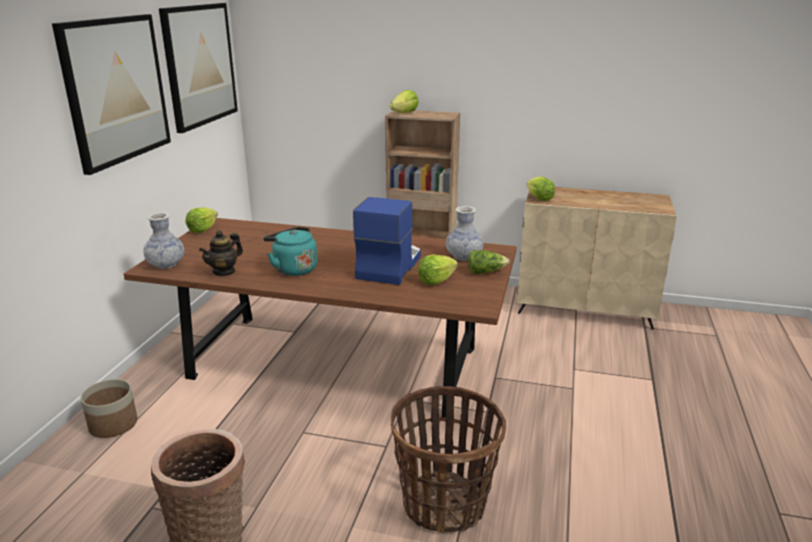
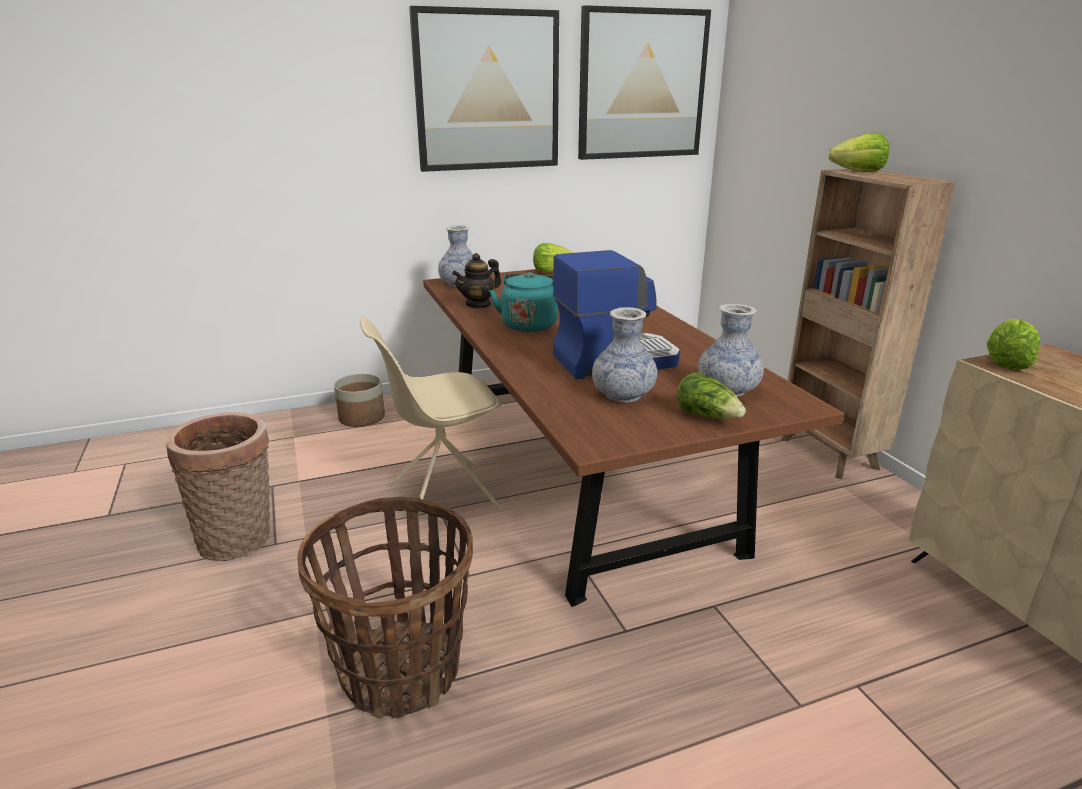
camera: 55 degrees right, 0 degrees up
teapot [199,230,243,277] -> teapot turned 45 degrees counterclockwise [452,253,501,309]
lettuce [418,254,458,285] -> vase [592,307,657,403]
none -> beige chair [360,317,504,514]

